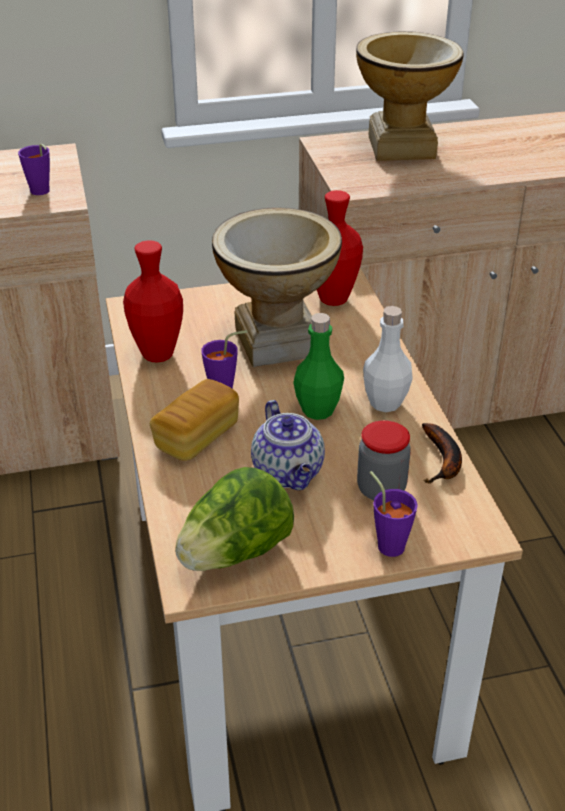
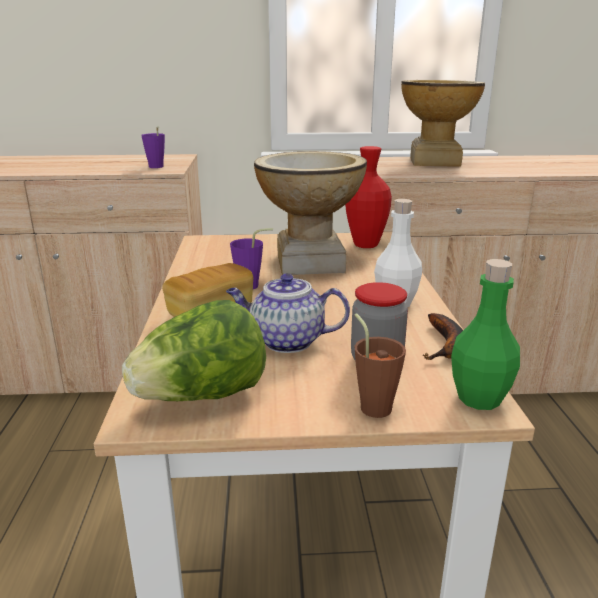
camera: 10 degrees right, 15 degrees down
red vase [123,240,183,362] -> none
teapot [251,400,325,490] -> teapot turned 105 degrees clockwise [226,273,350,353]
green bottle [293,313,344,420] -> green bottle moved to [451,259,520,410]
purple cup [370,471,418,557] -> brown cup [355,313,406,418]

